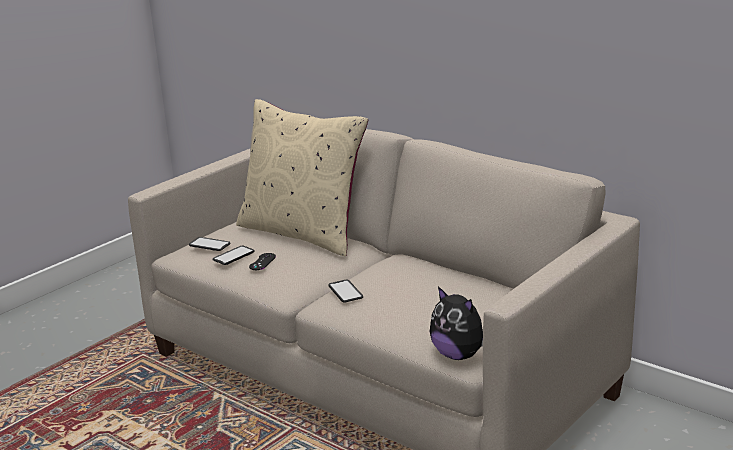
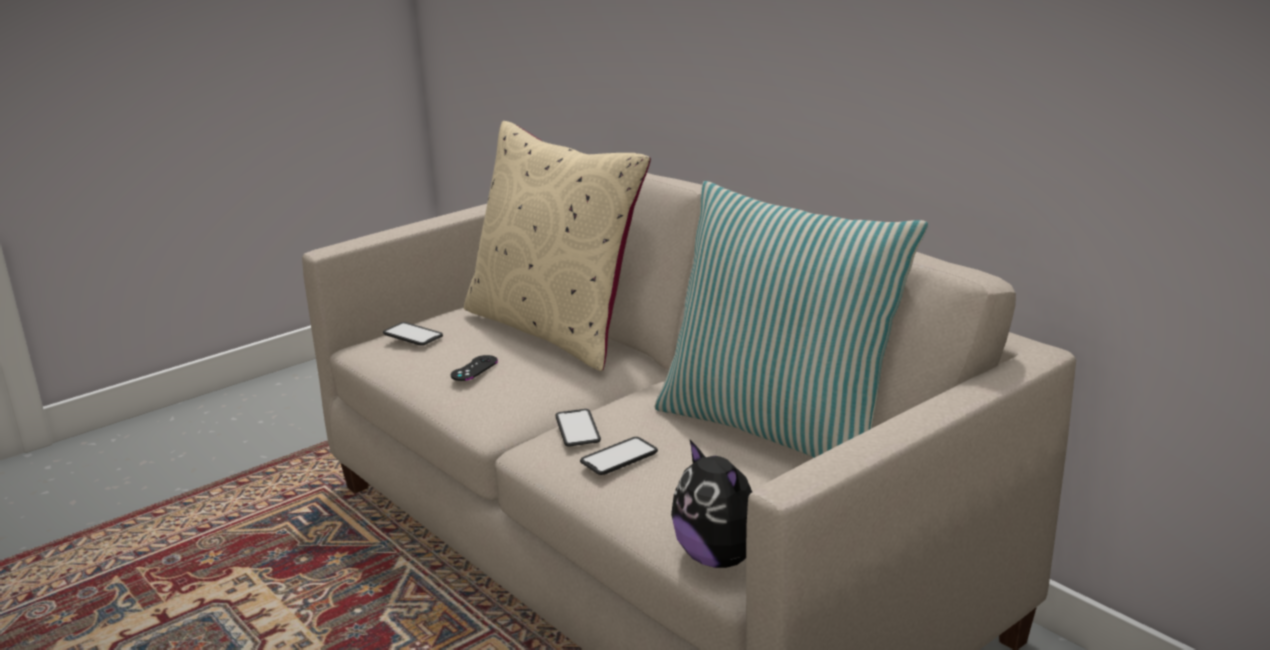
camera: 10 degrees right, 0 degrees up
phone [213,246,255,265] -> phone moved to [580,437,658,475]
none -> pillow [655,181,928,458]

